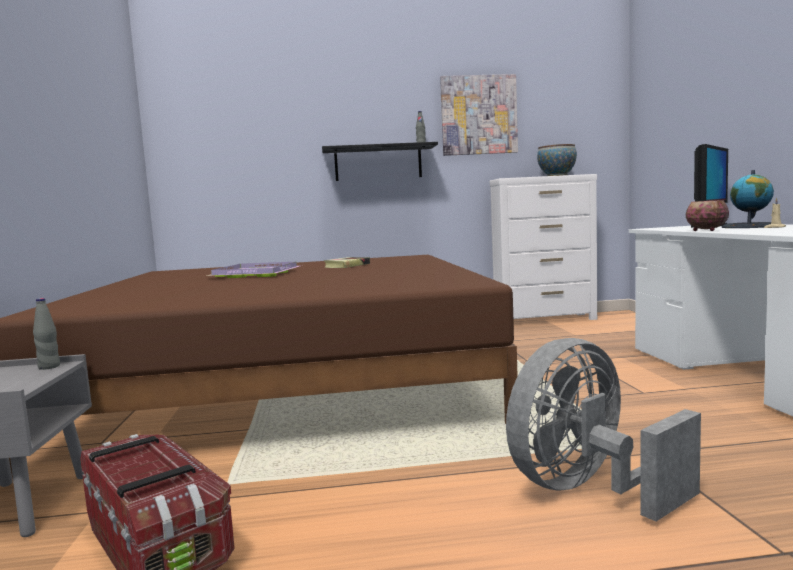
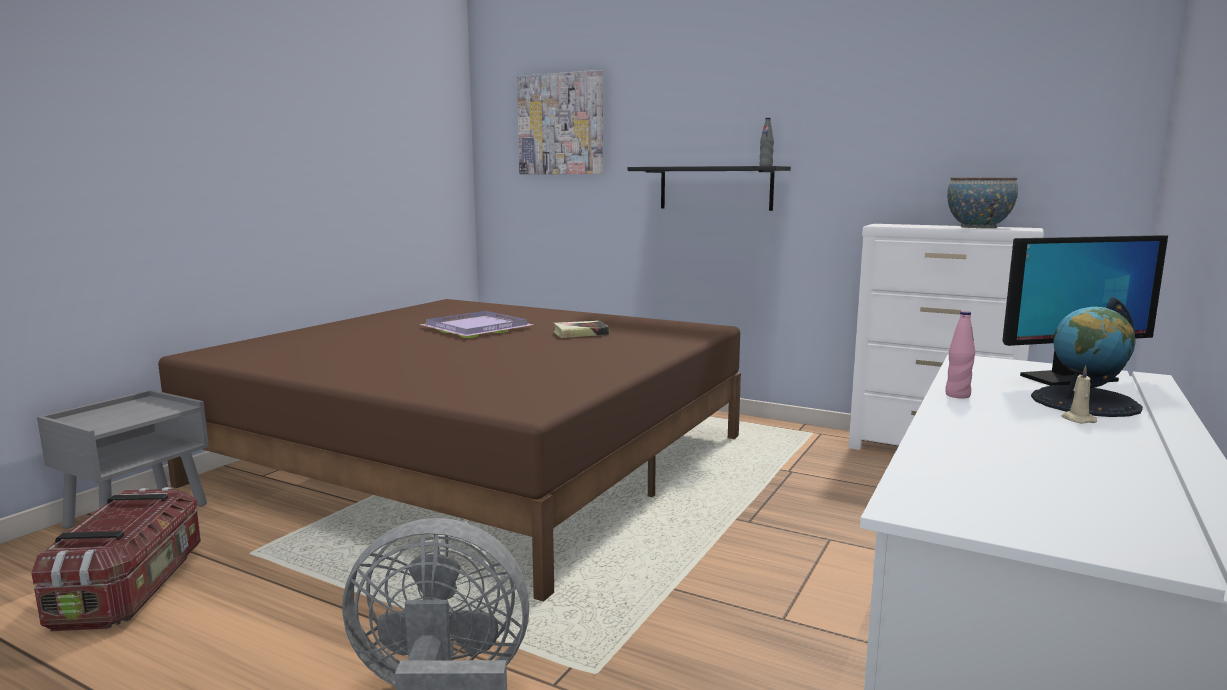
camera: 35 degrees right, 5 degrees up
grey bottle [33,298,60,370] -> none
picture [440,74,518,156] -> picture moved to [517,70,603,174]
bowl [686,200,729,231] -> pink bottle [945,311,975,399]

